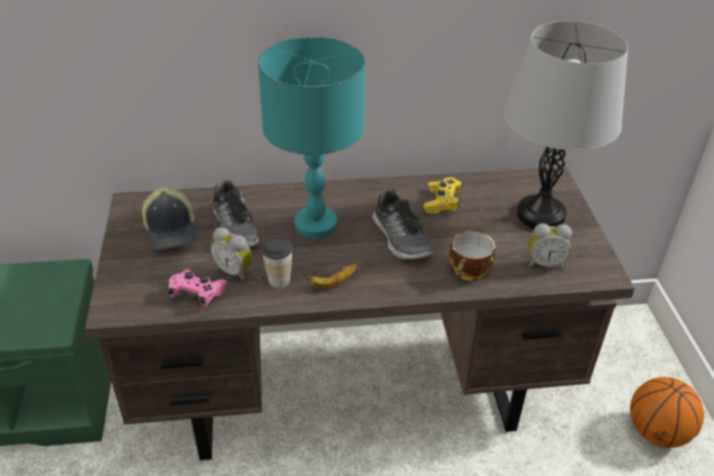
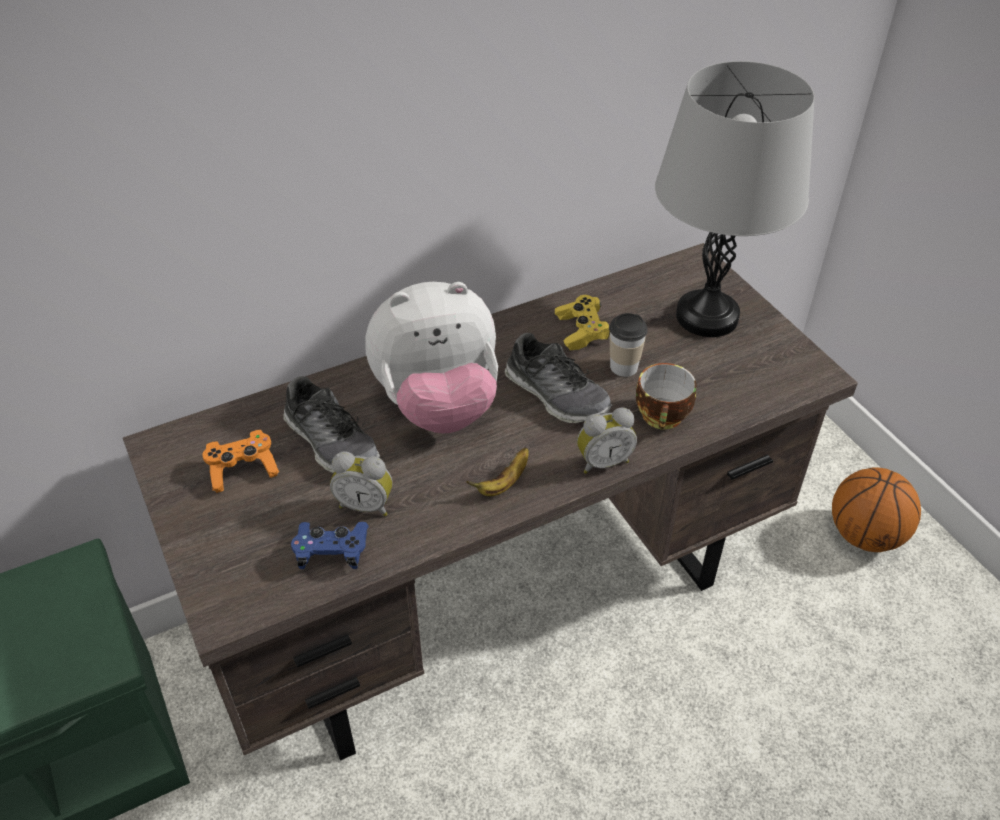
camera: 20 degrees left, 5 degrees up
cap [142,187,196,251] -> orange game controller [202,430,279,493]
pink game controller [168,269,228,307] -> blue game controller [291,522,369,569]
turquoise table lamp [258,37,365,238] -> plush toy [365,282,498,433]
cup [262,236,293,288] -> cup moved to [609,313,648,377]
alarm clock [528,223,572,269] -> alarm clock moved to [577,407,637,474]

